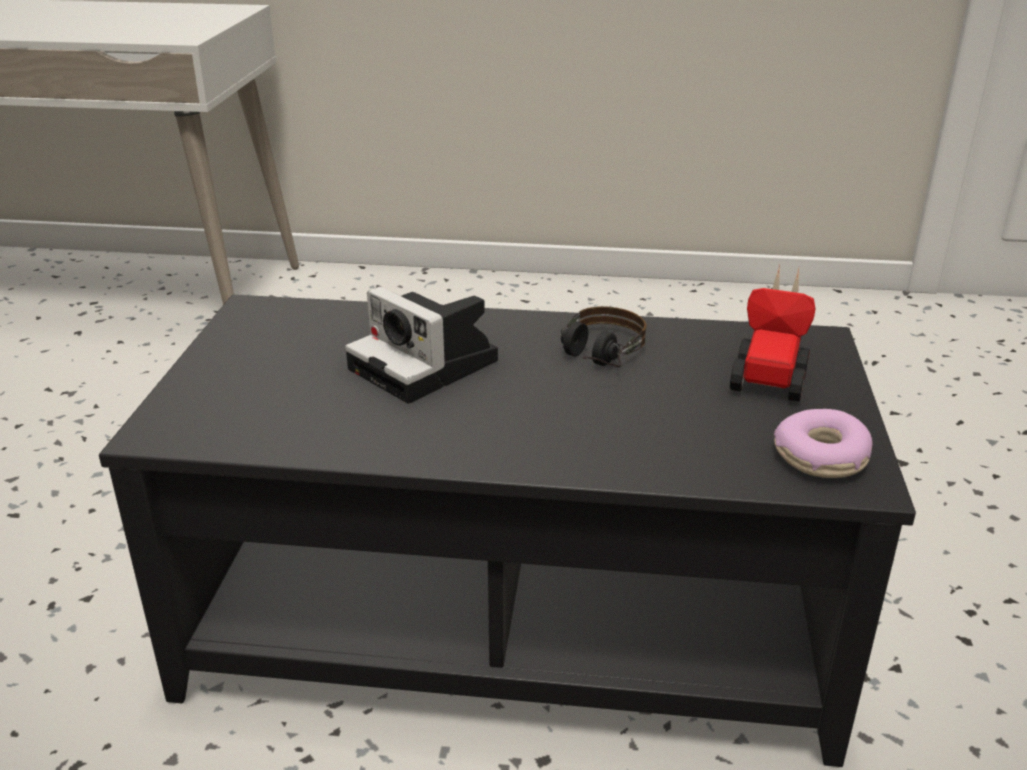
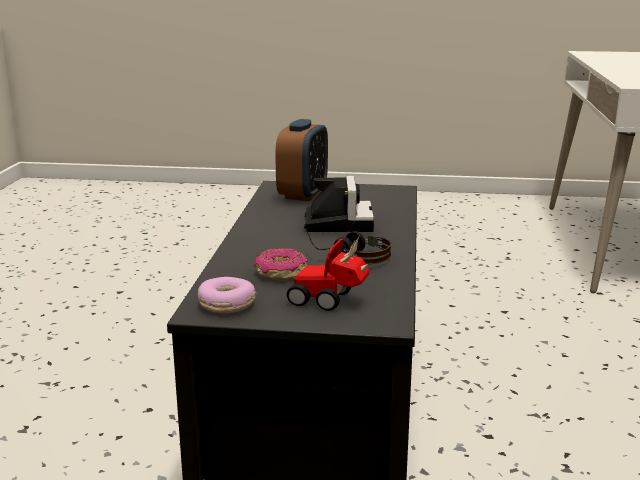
camera: 90 degrees right, 10 degrees down
camera [345,286,498,403] -> camera turned 135 degrees clockwise [304,176,374,232]
none -> donut [254,248,308,280]
none -> alarm clock [275,119,328,201]

